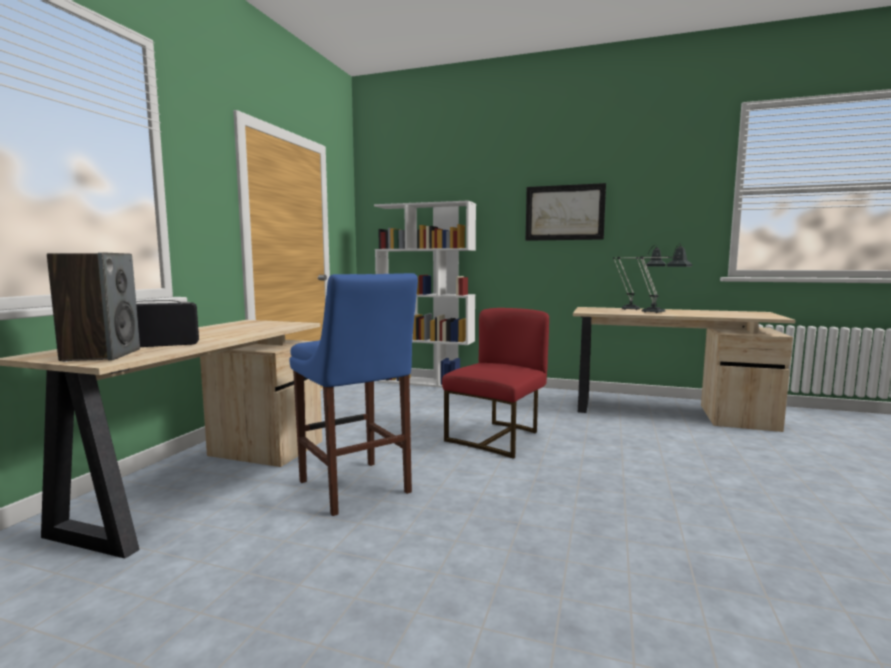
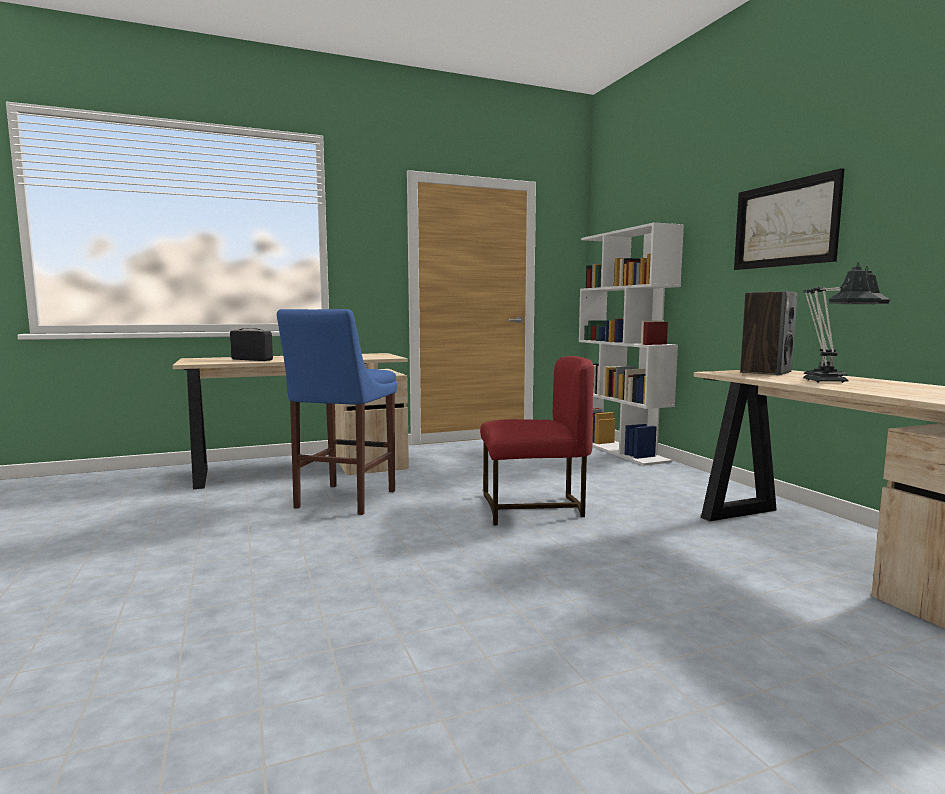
camera: 50 degrees right, 0 degrees up
speaker [47,252,140,362] -> speaker moved to [740,291,798,376]

